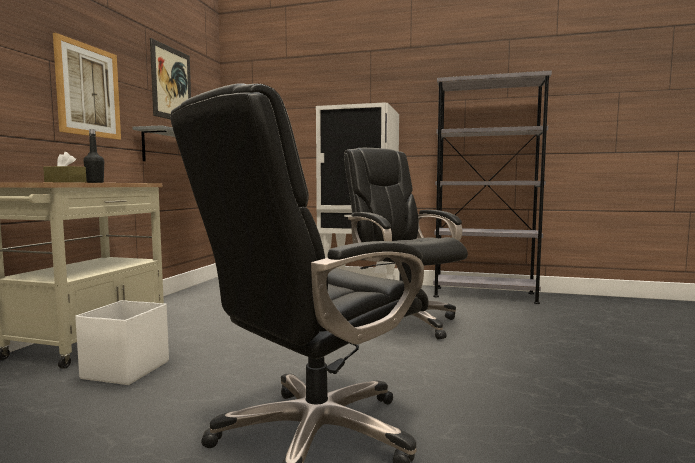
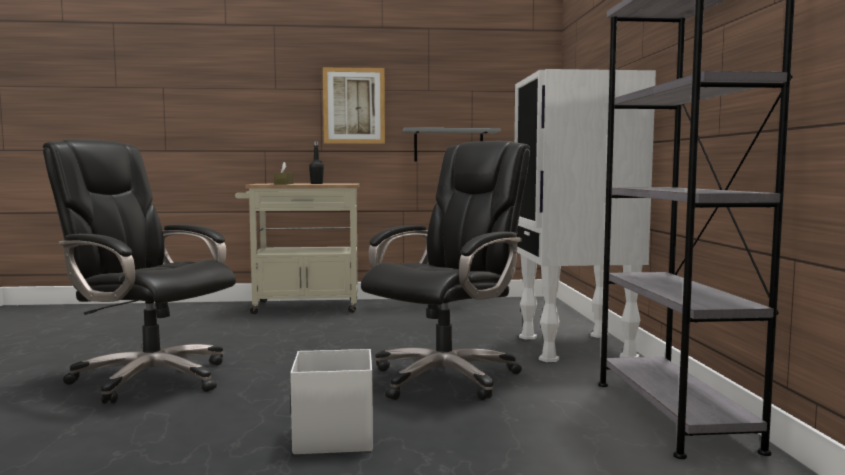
camera: 70 degrees right, 0 degrees up
white storage box [75,300,169,385] -> white storage box moved to [290,349,373,454]
picture [150,38,191,119] -> none

